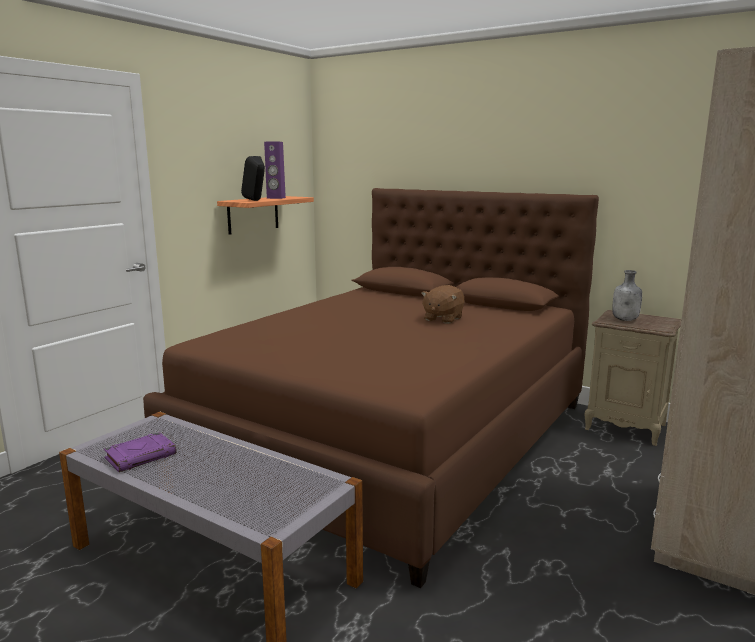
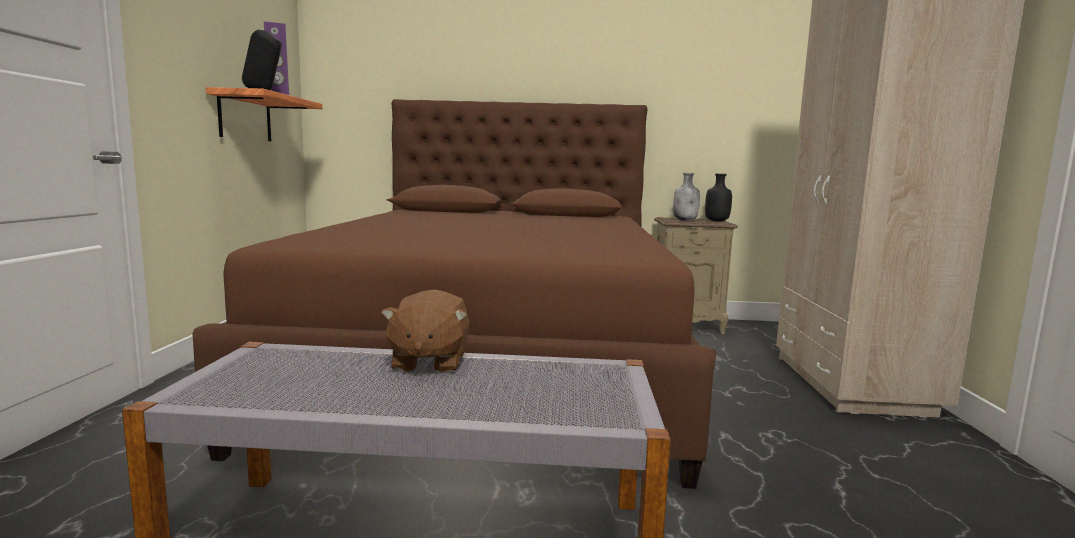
camera: 30 degrees left, 5 degrees down
purple book [104,432,177,472] -> none
brown plush toy [421,285,465,324] -> brown plush toy moved to [381,289,469,373]
none -> black bottle [705,174,732,222]

